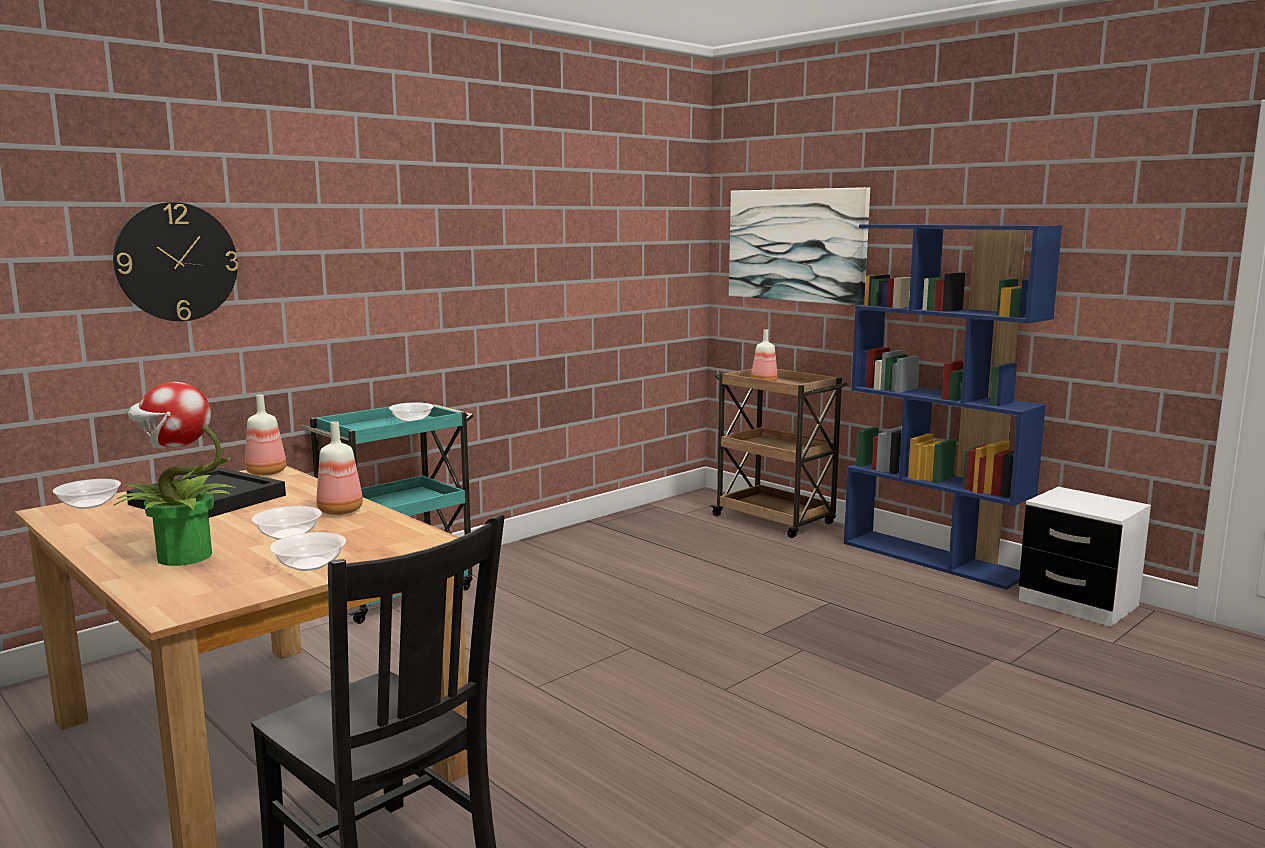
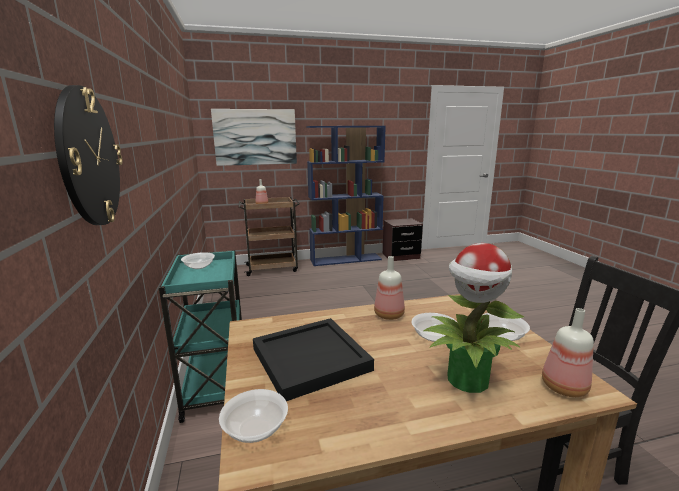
camera: 60 degrees left, 5 degrees up
bottle [245,395,286,476] -> bottle moved to [542,308,594,397]
white nightstand [1019,487,1151,627] -> brown nightstand [383,218,423,261]

